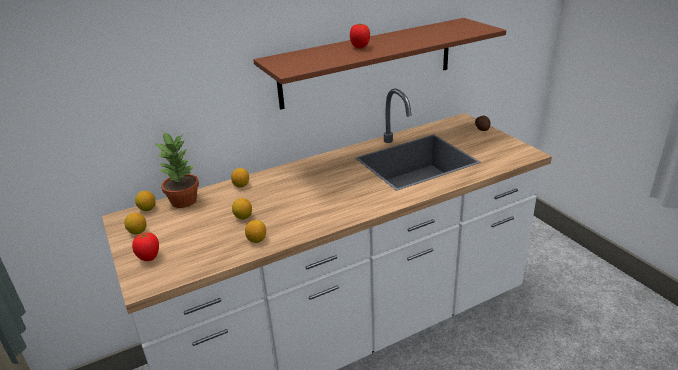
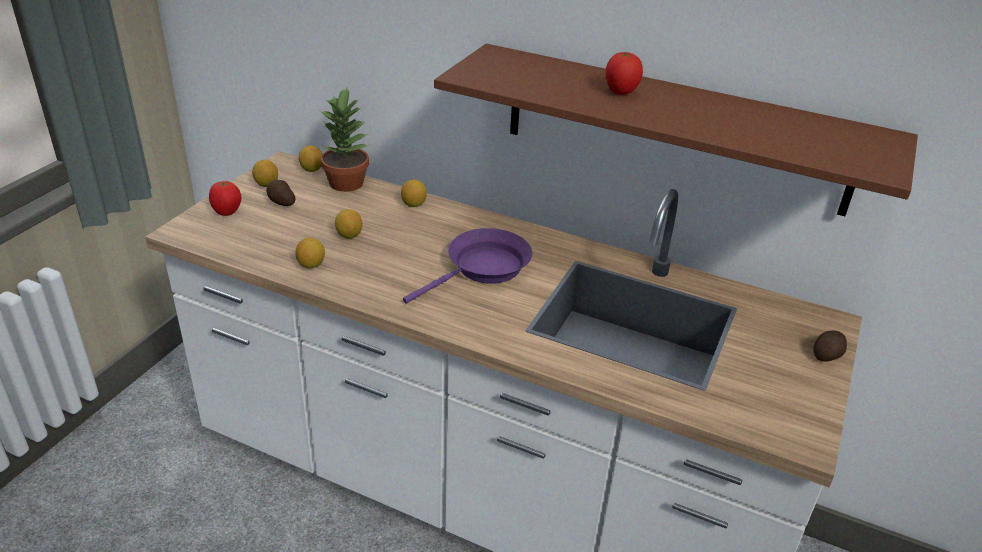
camera: 50 degrees right, 5 degrees up
none -> potato [266,180,295,206]
none -> purple frying pan [403,228,533,304]

